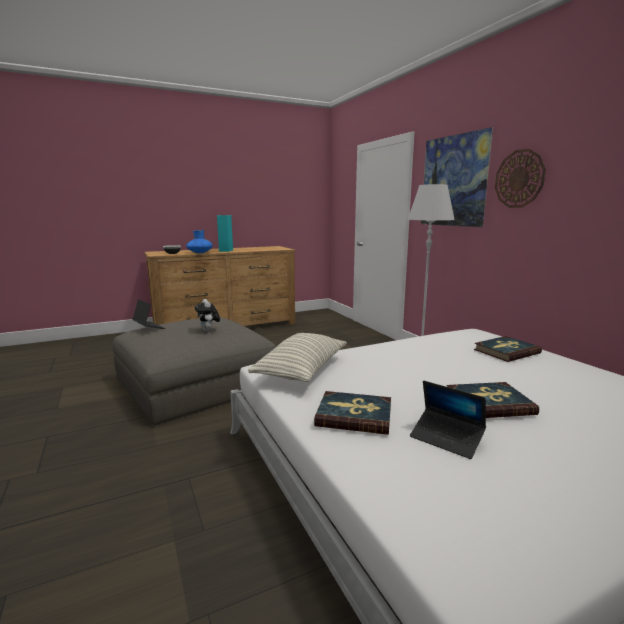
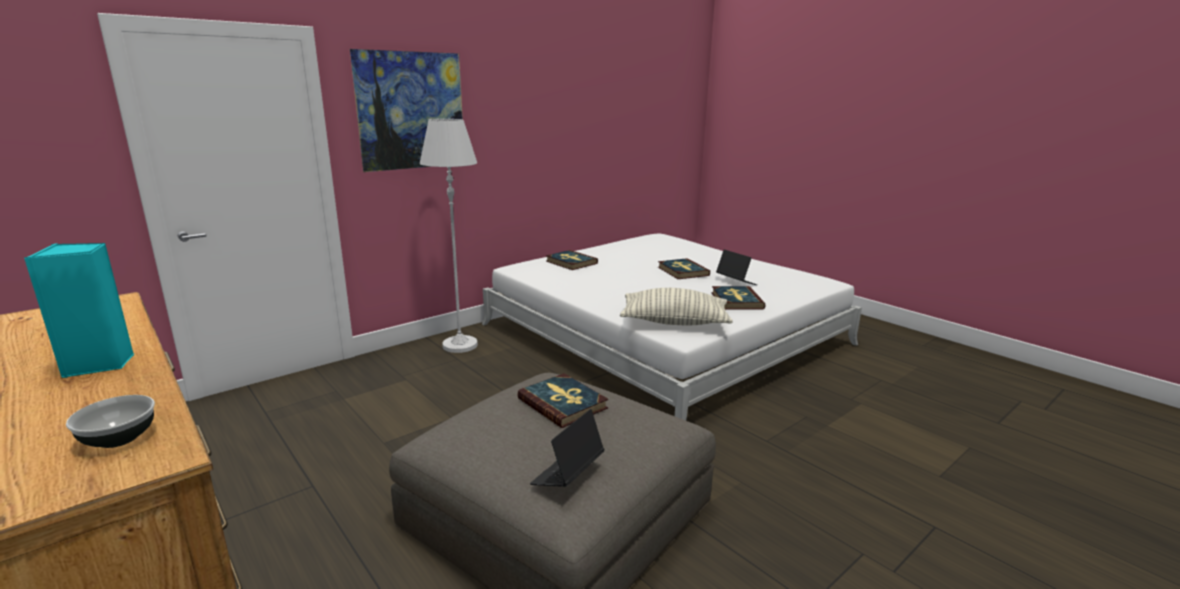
camera: 105 degrees left, 5 degrees up
blue vase [186,230,213,253] -> none
plush toy [195,299,220,332] -> book [517,373,608,428]
laptop [410,381,486,459] -> laptop turned 60 degrees counterclockwise [716,250,757,285]
wall clock [495,149,546,208] -> none

